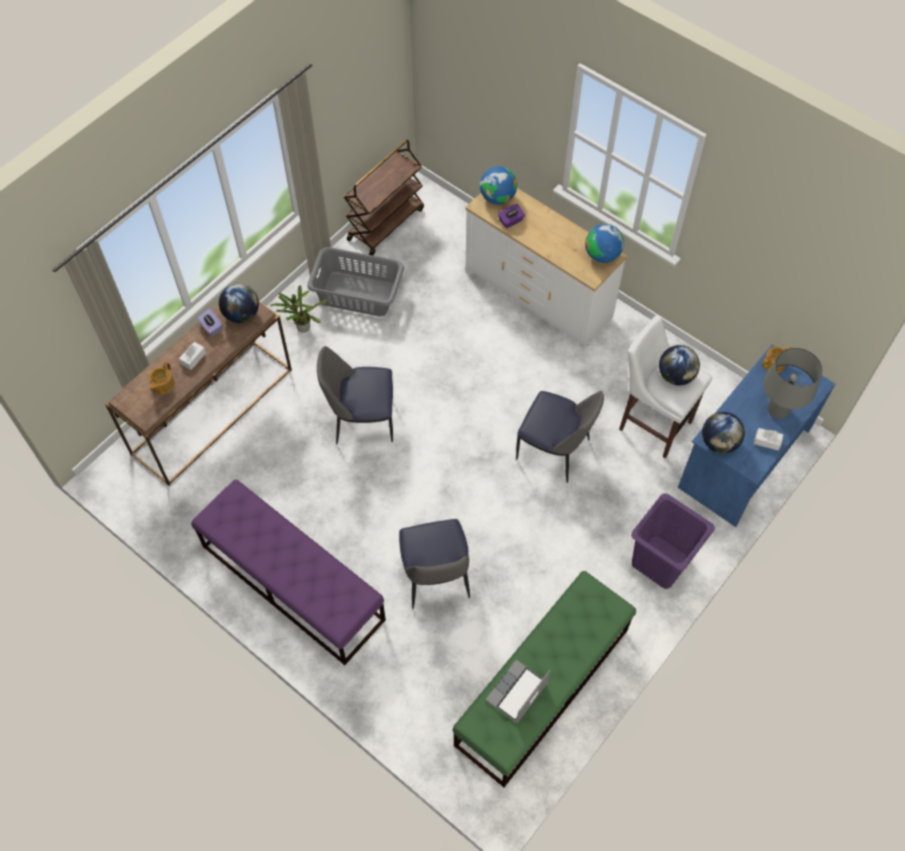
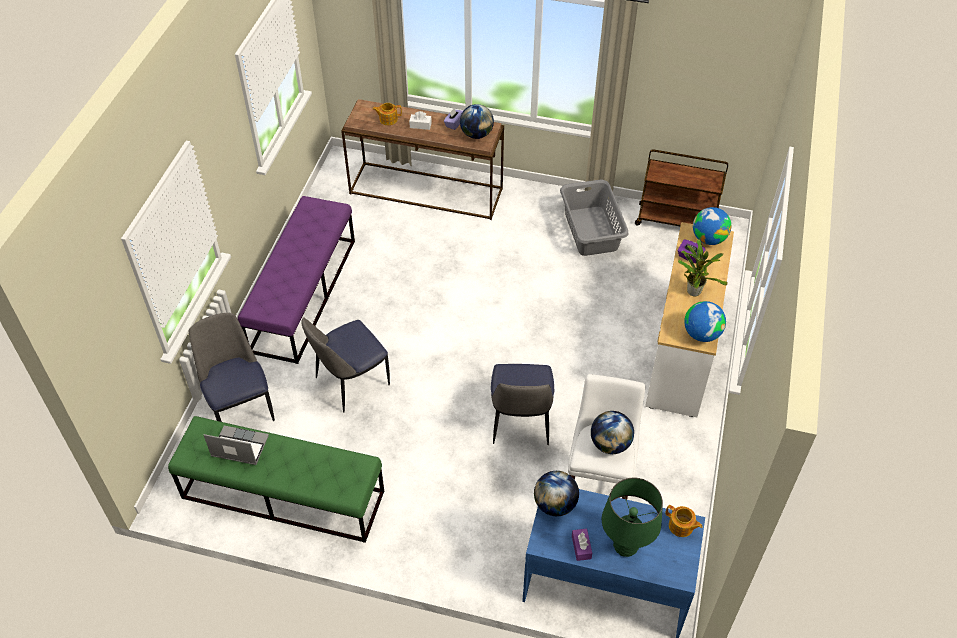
camera: 65 degrees right, 10 degrees down
potted plant [270,285,328,332] -> potted plant moved to [678,239,728,296]
chair [317,346,393,444] -> chair moved to [188,313,275,422]
purple laundry basket [631,493,715,589] -> none
white tissue box [754,428,783,451] -> purple tissue box [572,528,592,561]
grey table lamp [763,348,822,419] -> green table lamp [602,478,663,557]

